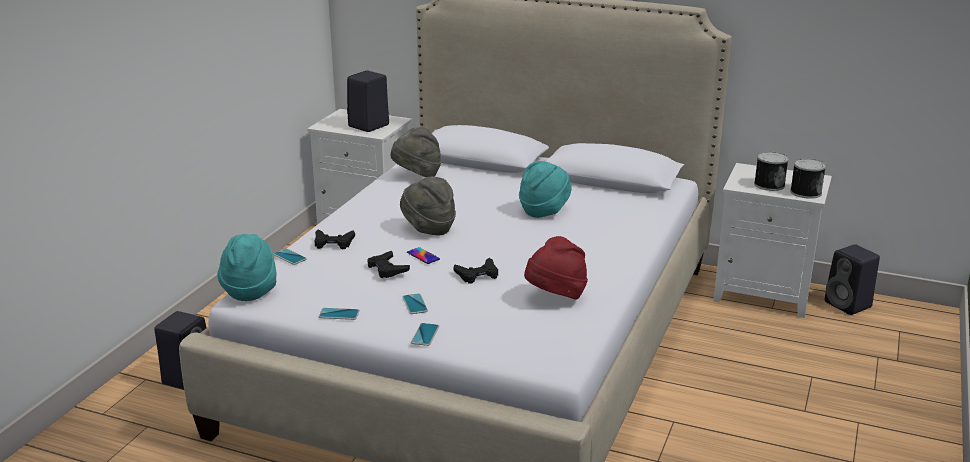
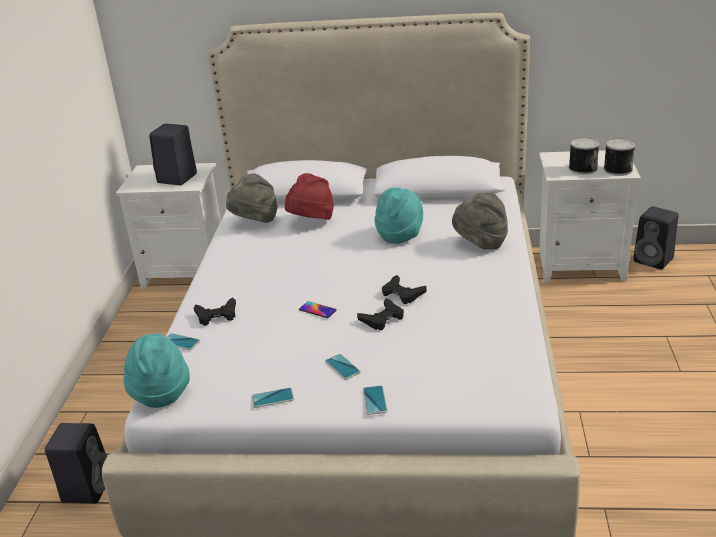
camera: 15 degrees left, 5 degrees up
black game controller [368,251,410,278] -> black game controller moved to [382,275,427,304]
grey hat [400,176,456,236] -> grey hat moved to [452,193,508,249]
red hat [524,236,588,300] -> red hat moved to [285,173,334,220]

